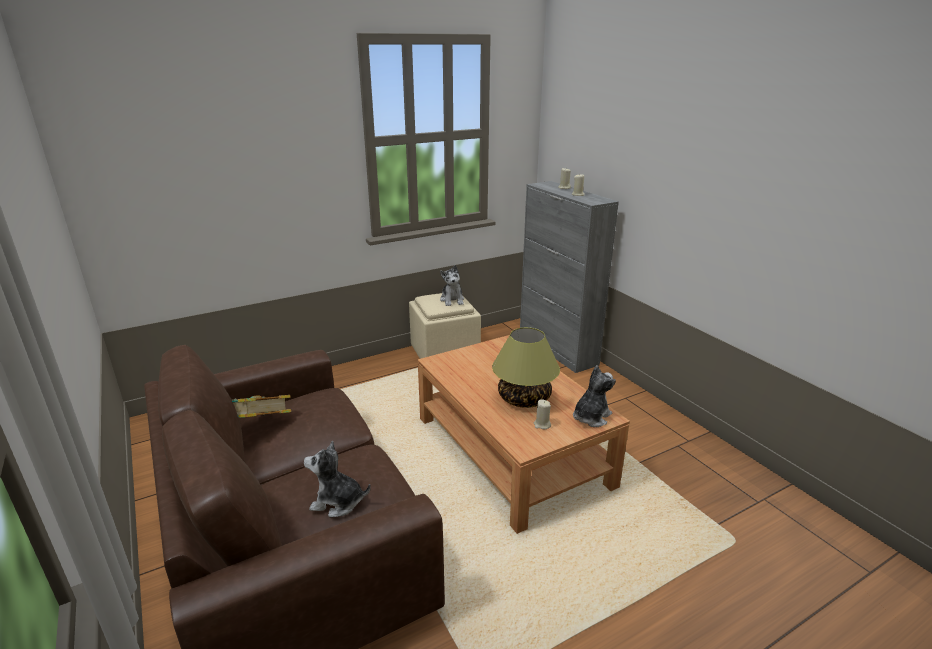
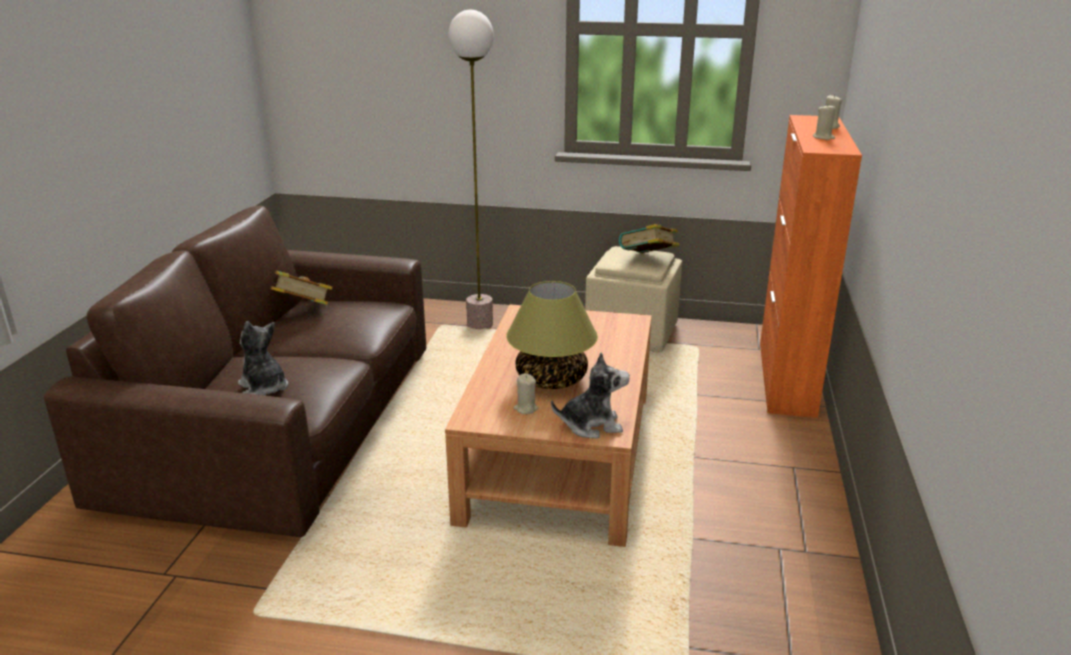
camera: 40 degrees right, 0 degrees up
plush toy [440,265,464,306] -> book [619,224,679,253]
grey cabinet [520,181,619,373] -> orange cabinet [760,115,862,418]
none -> floor lamp [448,10,494,329]

